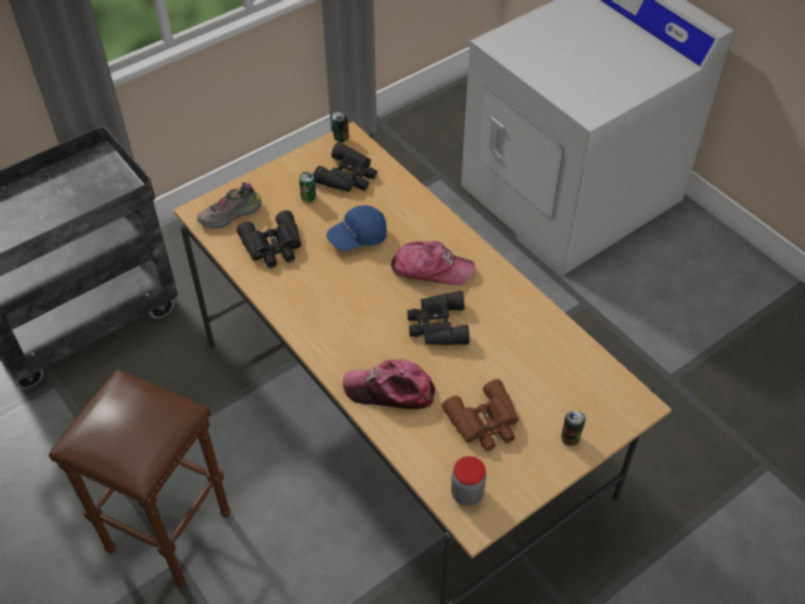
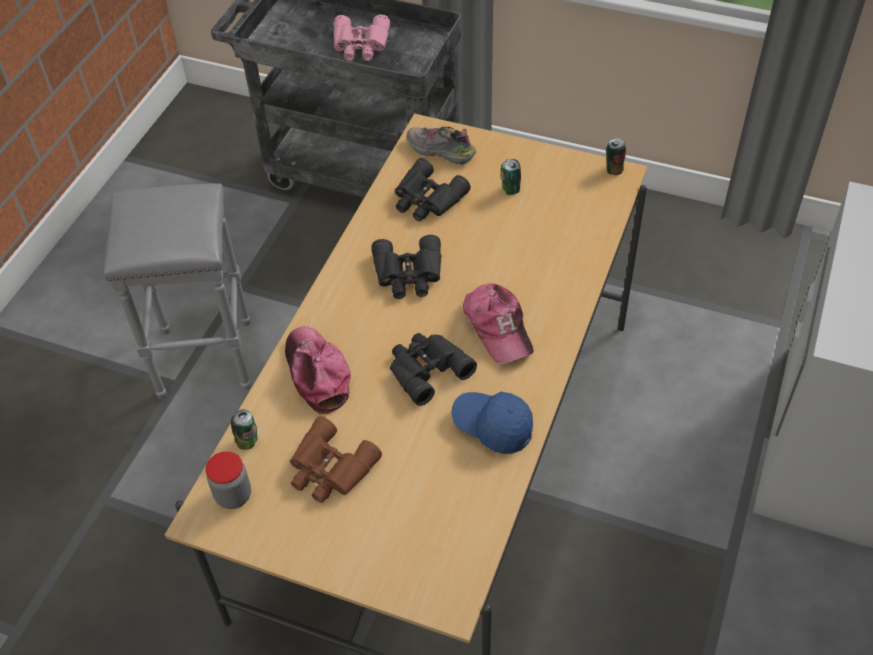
camera: 60 degrees right, 0 degrees up
brown stool [49,369,231,587] -> grey stool [103,183,251,399]
black binoculars [313,142,377,192] -> black binoculars moved to [371,235,441,299]
blue cap [326,205,387,251] -> blue cap moved to [452,392,533,454]
can [561,411,586,446] -> can moved to [231,410,257,450]
none -> pink binoculars [333,15,390,61]

